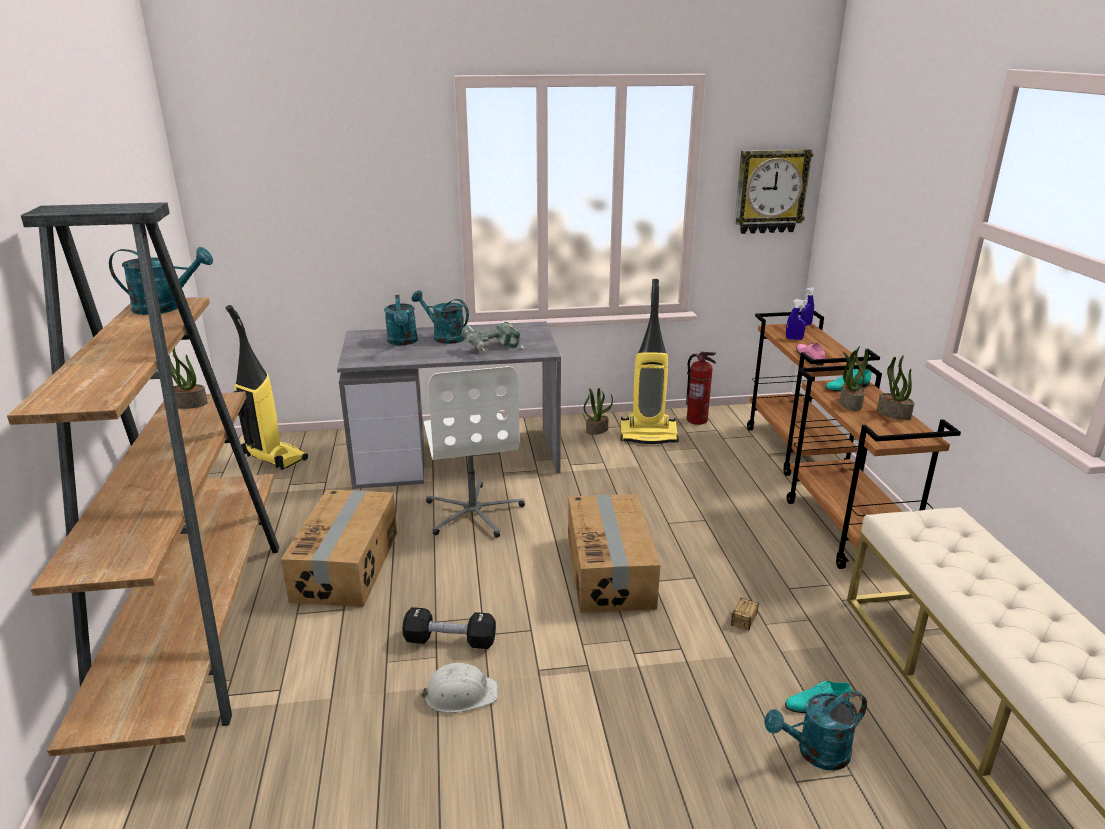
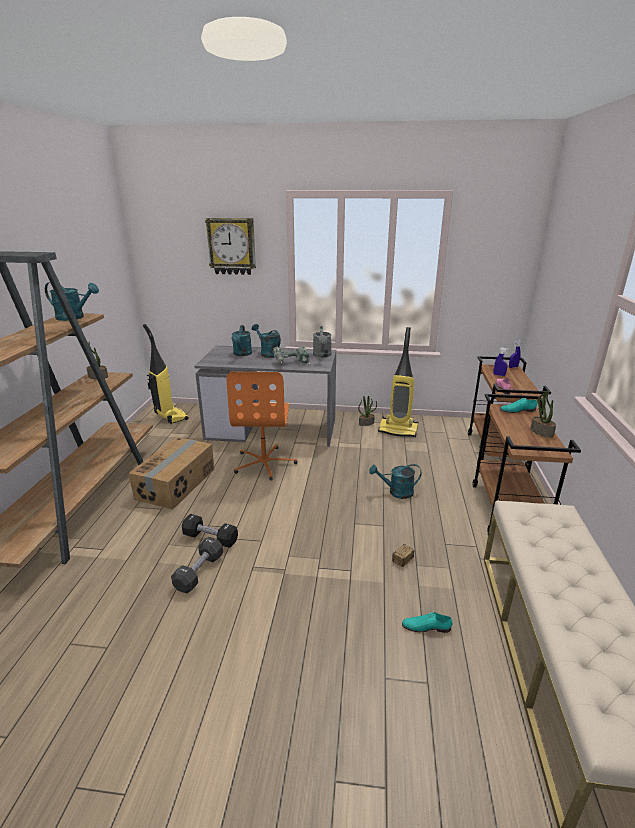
camera: 15 degrees right, 0 degrees up
white hard hat [420,663,498,713] -> black dumbbell [171,537,223,593]
white office chair [424,366,525,538] -> orange office chair [227,372,297,481]
cardboard box [568,494,660,613] -> none
fire extinguisher [686,352,716,425] -> none
wall clock [734,149,813,234] -> wall clock moved to [205,218,256,275]
turquoise watering can [764,691,867,770] -> turquoise watering can moved to [369,464,422,499]
potted plant [840,346,868,411] -> none
none -> grey watering can [313,326,332,358]

